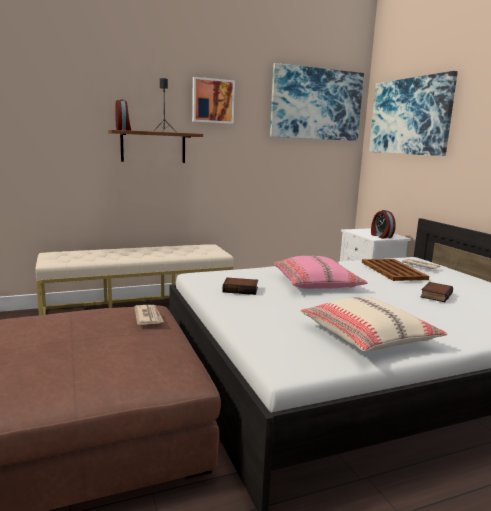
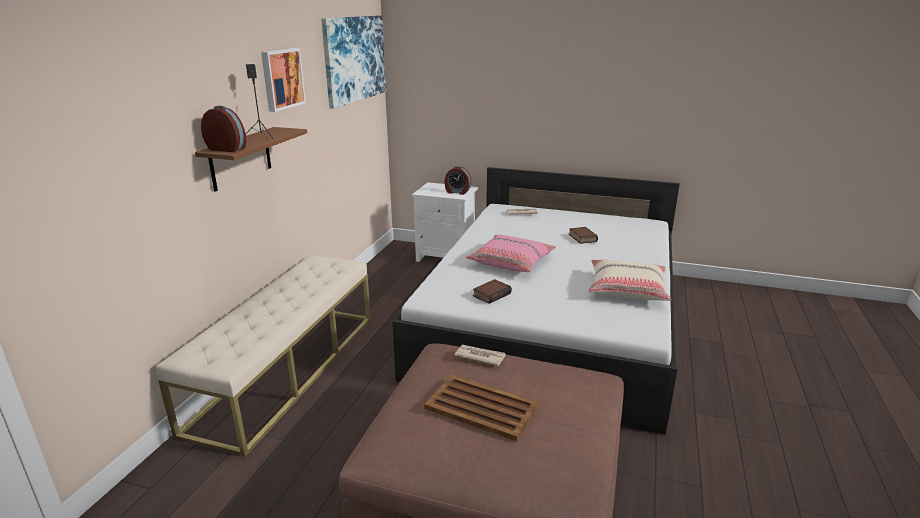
camera: 50 degrees left, 10 degrees up
brown tray [362,259,429,281] -> brown tray moved to [424,374,539,441]
picture [369,71,458,156] -> none

